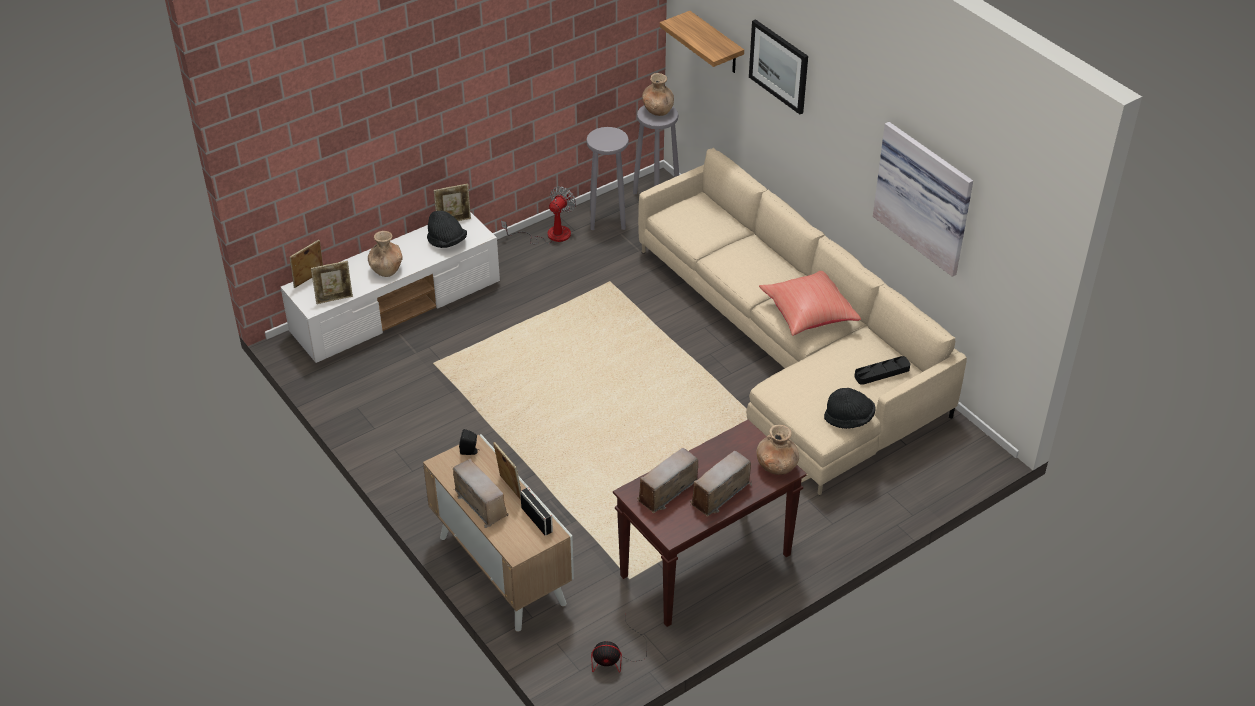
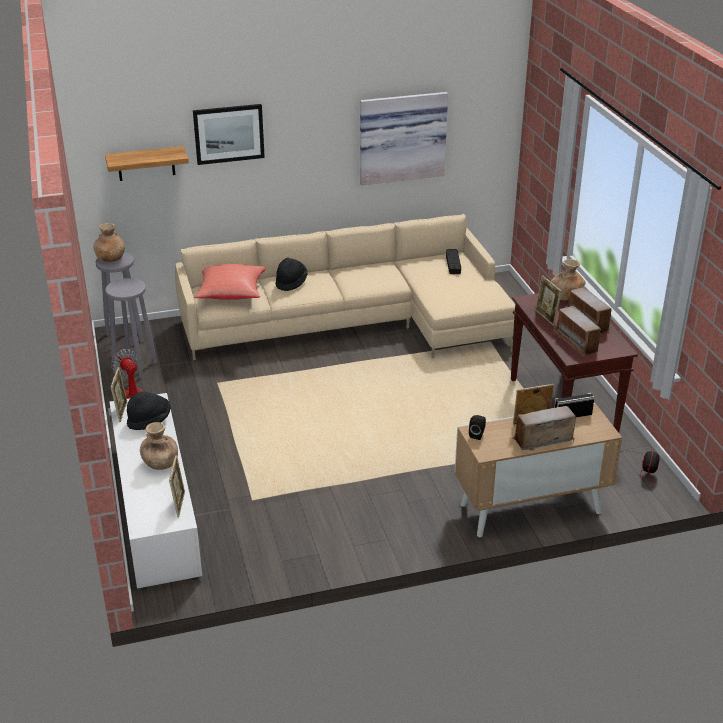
camera: 70 degrees left, 10 degrees down
picture frame [289,240,323,288] -> picture frame moved to [535,275,562,326]
red pillow [759,271,861,336] -> red pillow moved to [194,264,266,300]
black hat [824,388,876,429] -> black hat moved to [276,258,308,291]

